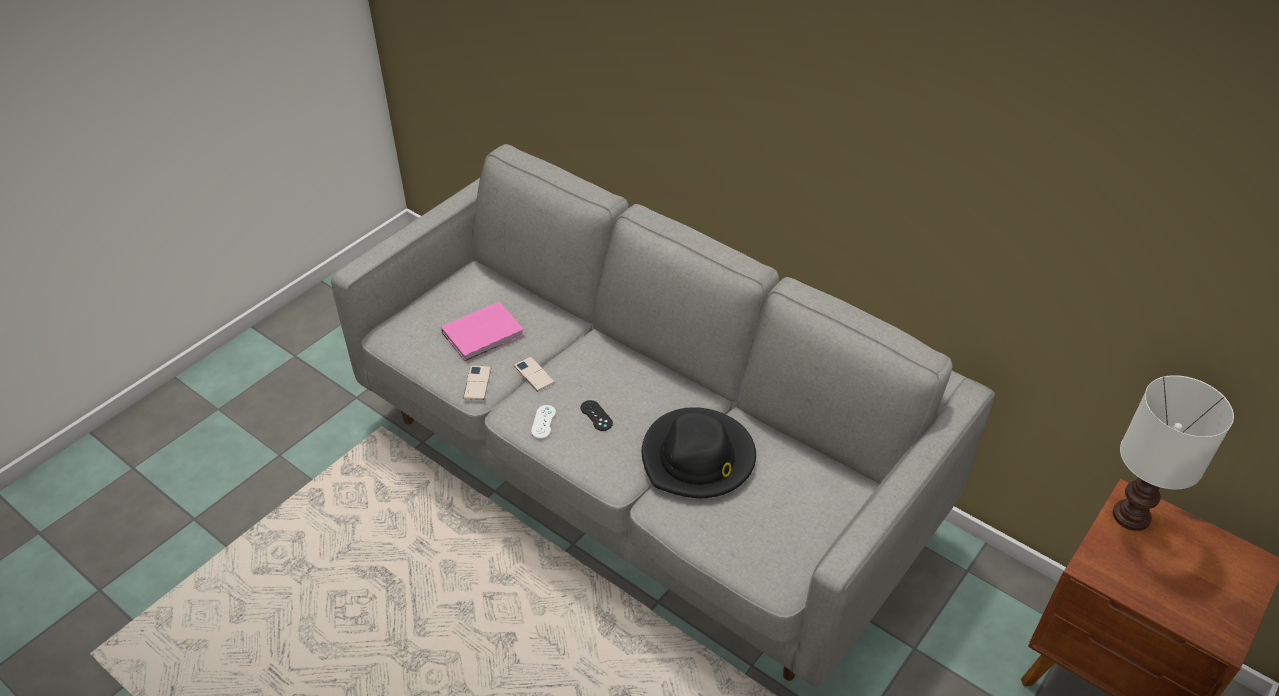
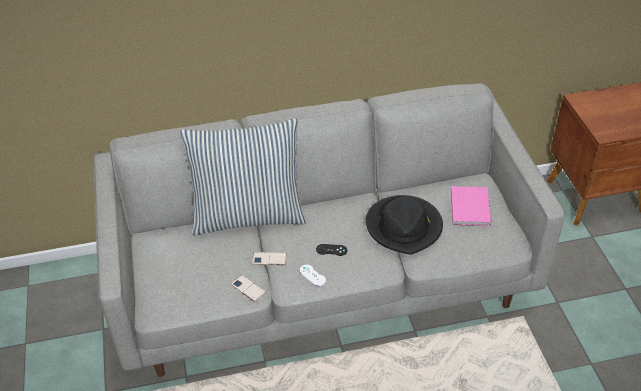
camera: 50 degrees left, 0 degrees up
pink book [441,302,524,362] -> pink book moved to [451,186,491,226]
white table lamp [1113,375,1234,531] -> none
none -> pillow [179,118,306,235]

